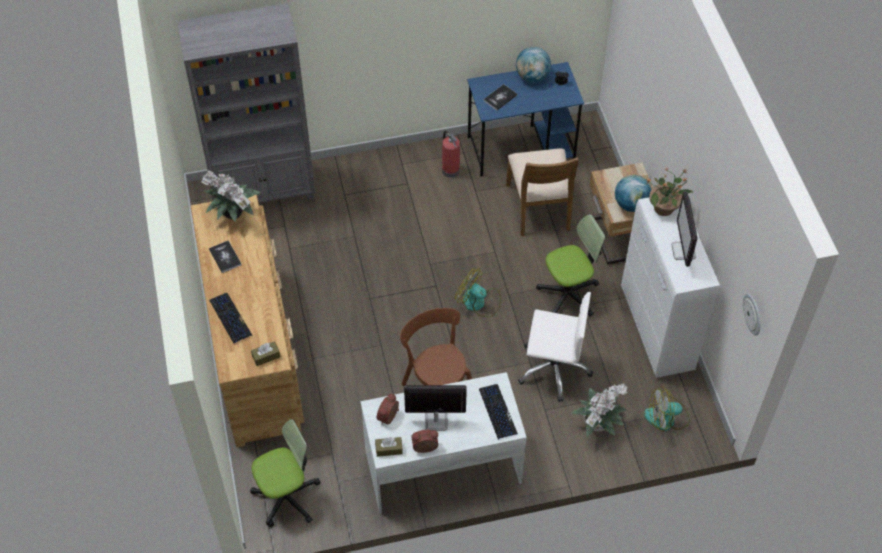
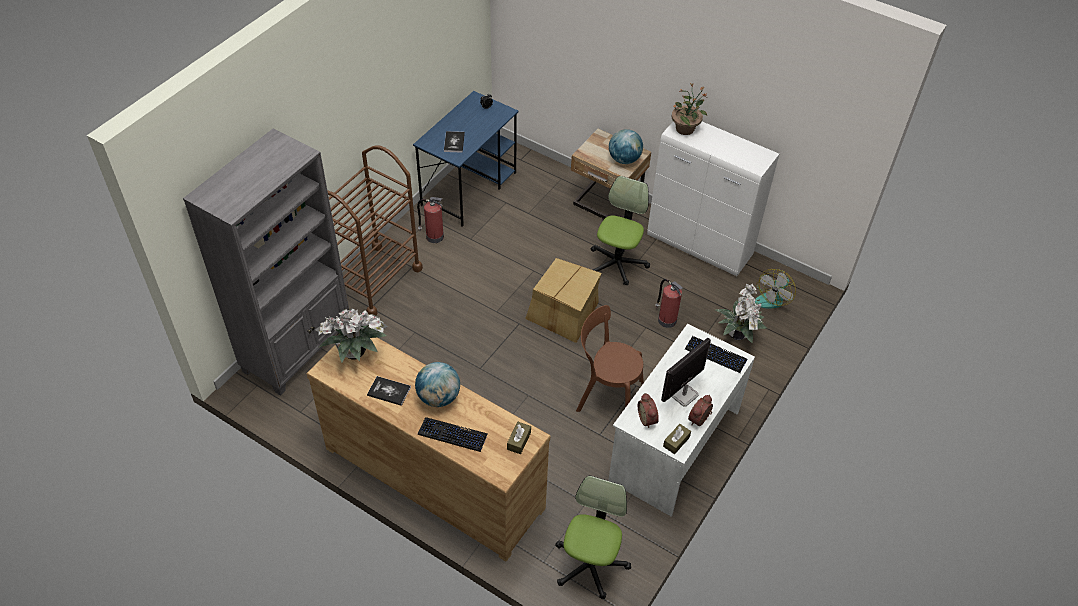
camera: 45 degrees left, 5 degrees down
fan [455,267,501,317] -> cardboard box [525,258,601,343]
brown chair [506,148,579,236] -> none
globe [516,47,551,82] -> globe moved to [415,362,460,407]
white office chair [518,292,593,402] -> fire extinguisher [656,279,683,328]
monitor [671,192,698,267] -> none
wall clock [743,293,761,336] -> none
none -> brown cart [327,145,423,316]

